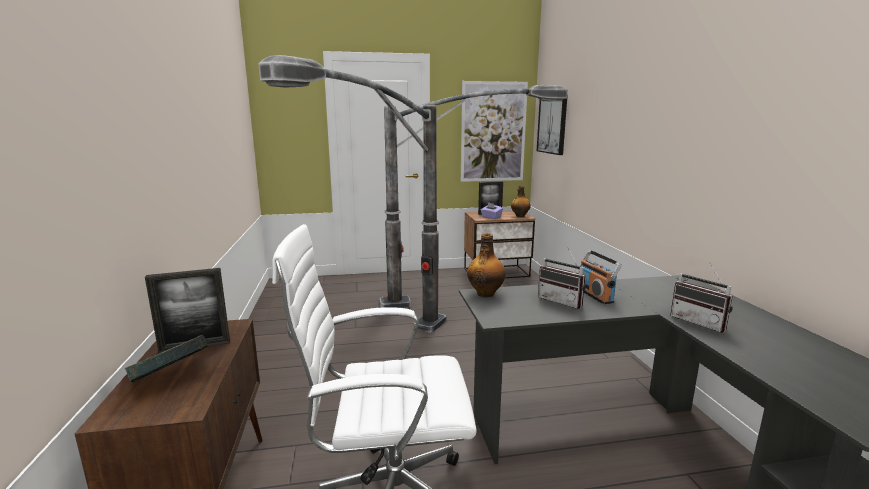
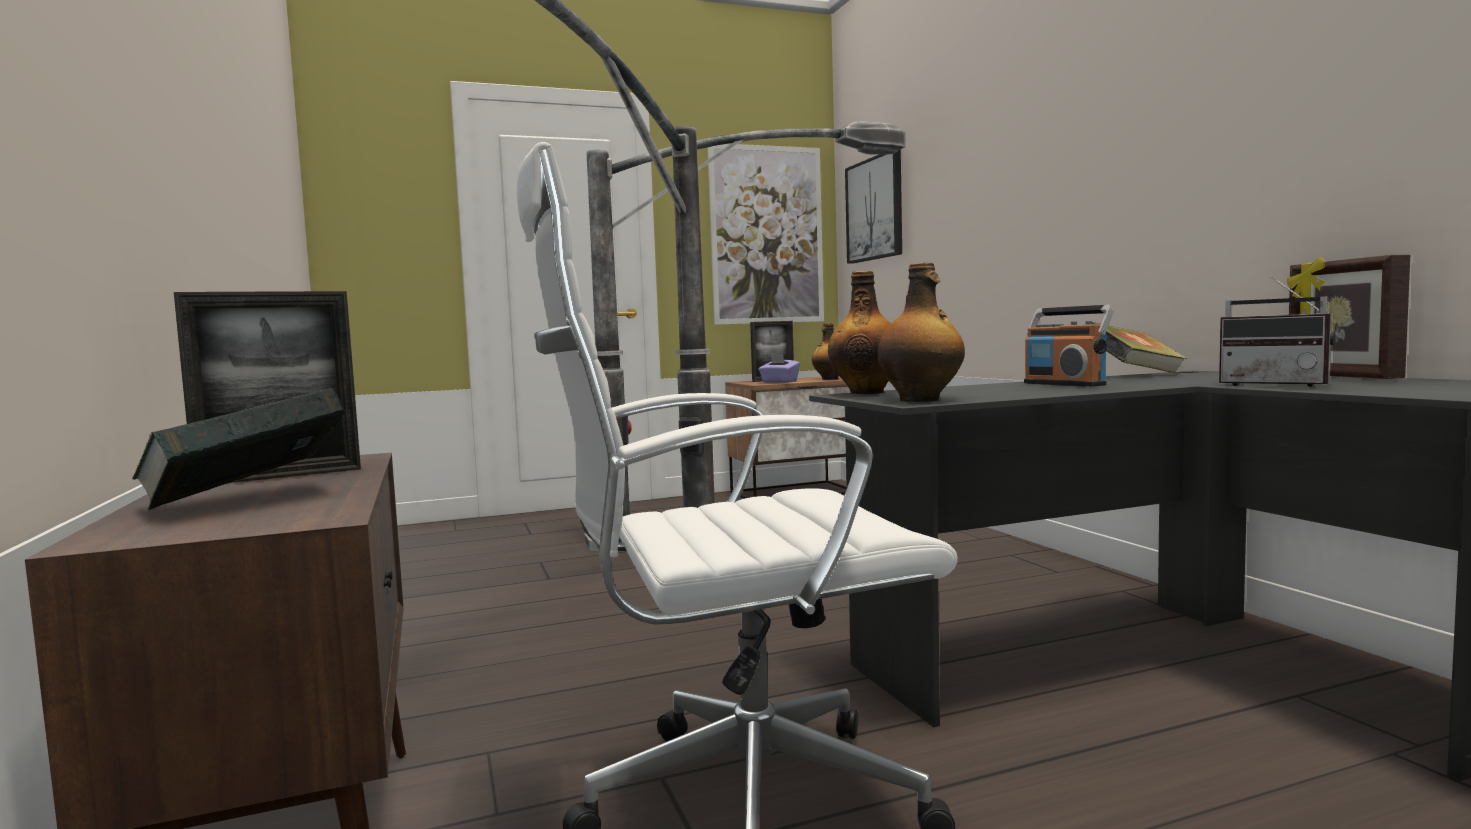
camera: 10 degrees left, 10 degrees down
radio [538,247,586,309] -> none
none -> bottle [877,262,965,402]
none -> book [1092,322,1187,374]
none -> picture frame [1287,254,1410,379]

